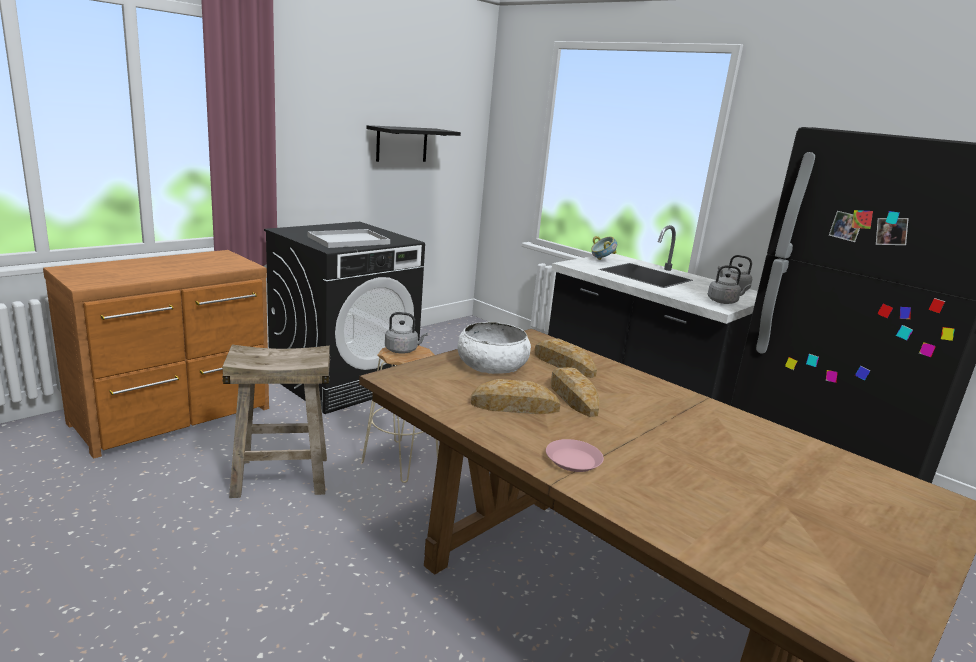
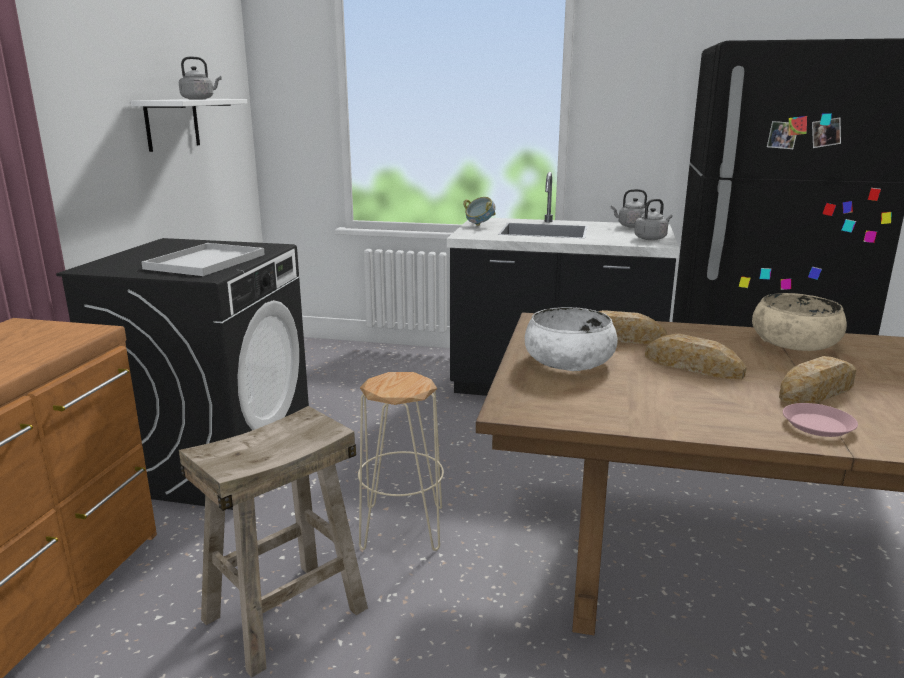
camera: 30 degrees left, 0 degrees up
black shelf [366,125,461,162] -> white shelf [131,99,248,152]
grey kettle [385,312,428,354] -> grey kettle moved to [179,56,222,99]
bread [471,379,560,414] -> bread moved to [779,356,857,404]
none -> beige bowl [752,293,847,351]

